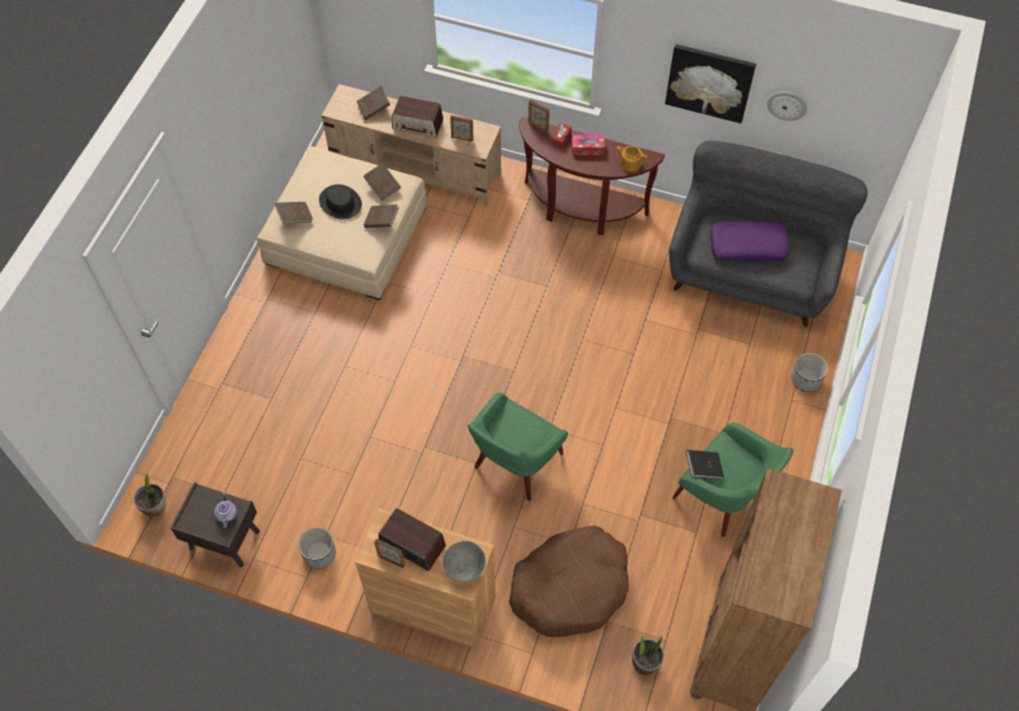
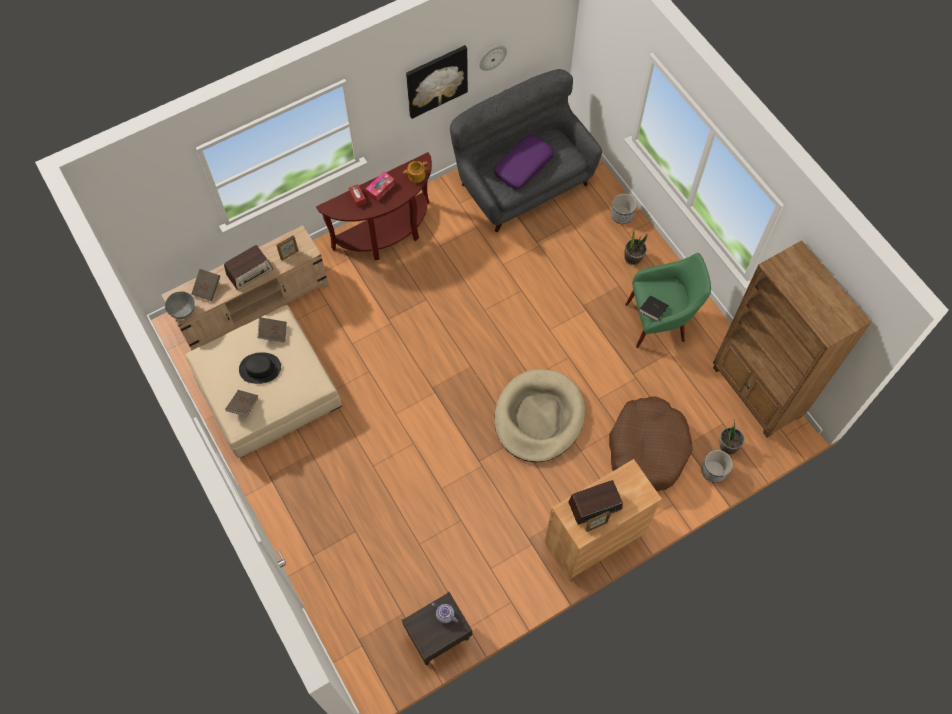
camera: 50 degrees left, 5 degrees up
potted plant [134,473,166,517] -> potted plant moved to [624,230,648,265]
planter [298,527,336,569] -> planter moved to [701,450,733,483]
brown book [363,204,399,228] -> none
grey bowl [443,541,486,582] -> grey bowl moved to [165,291,195,319]
green armchair [468,392,568,501] -> beige dog bed [495,369,585,462]
picture frame [528,100,550,132] -> none

